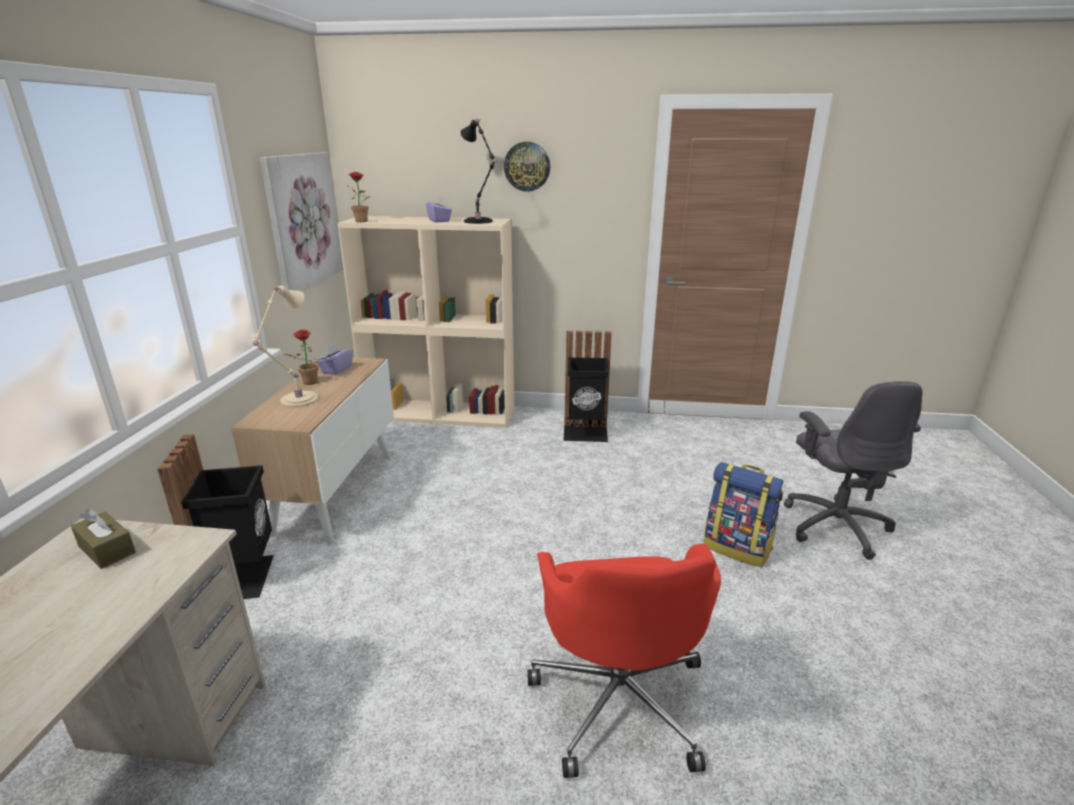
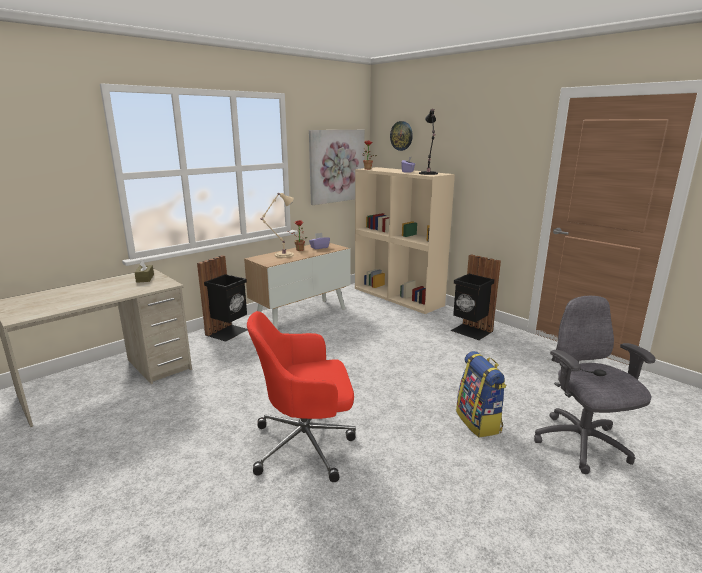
camera: 40 degrees right, 5 degrees down
wall clock [504,142,550,192] -> wall clock moved to [390,121,413,151]
red office chair [527,544,721,778] -> red office chair turned 45 degrees clockwise [247,311,356,482]
grey office chair [784,381,923,560] -> grey office chair turned 135 degrees clockwise [534,296,656,474]

